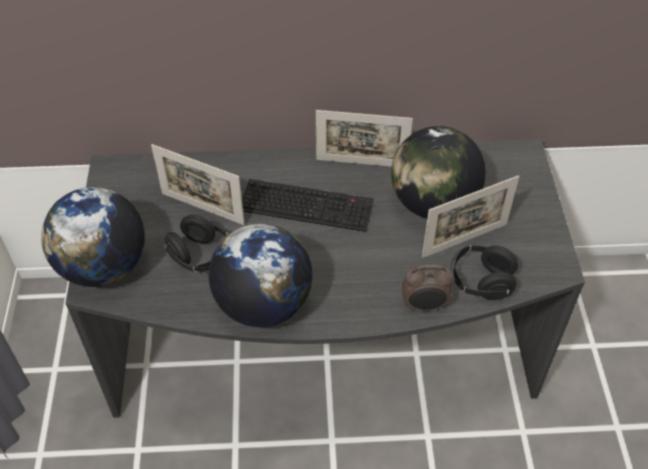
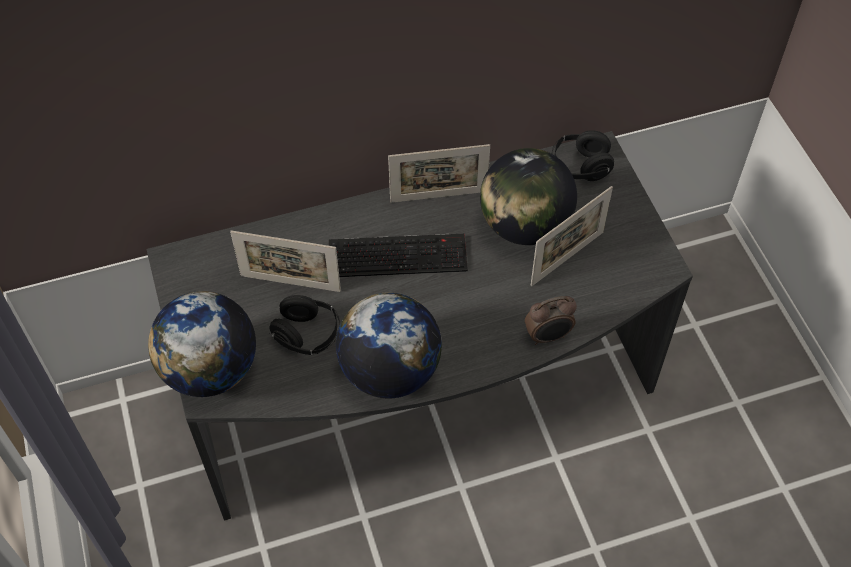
camera: 15 degrees left, 5 degrees up
black headphones [451,245,518,300] -> black headphones moved to [552,130,614,181]

